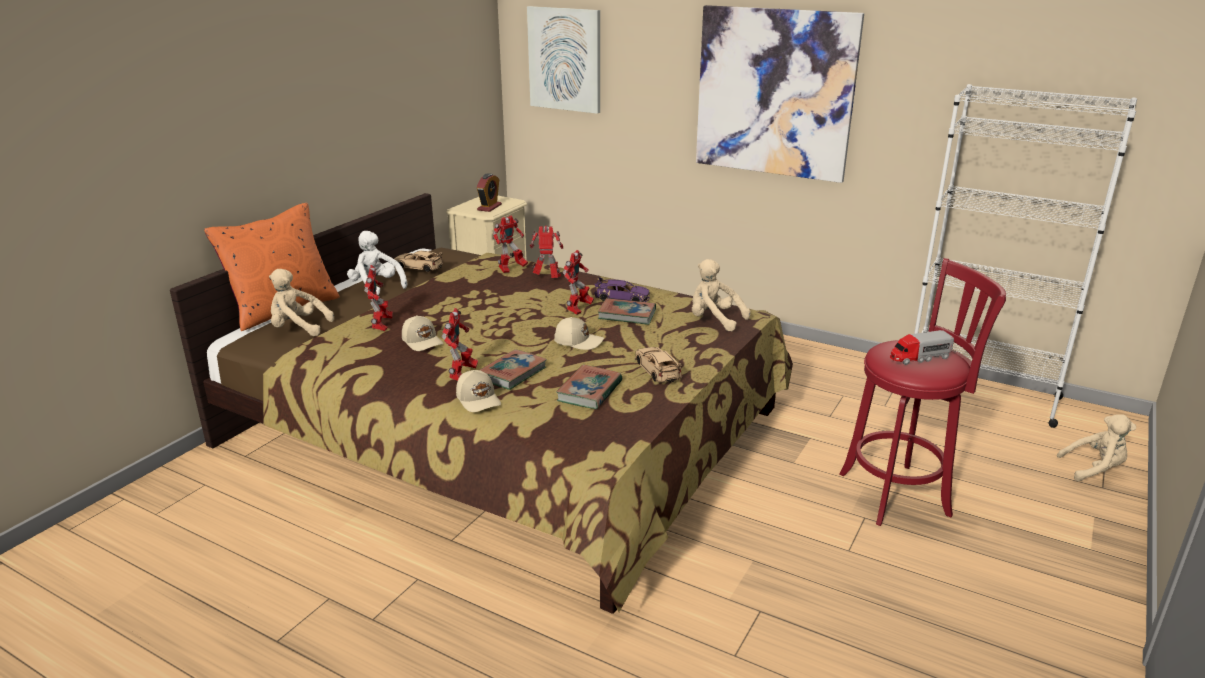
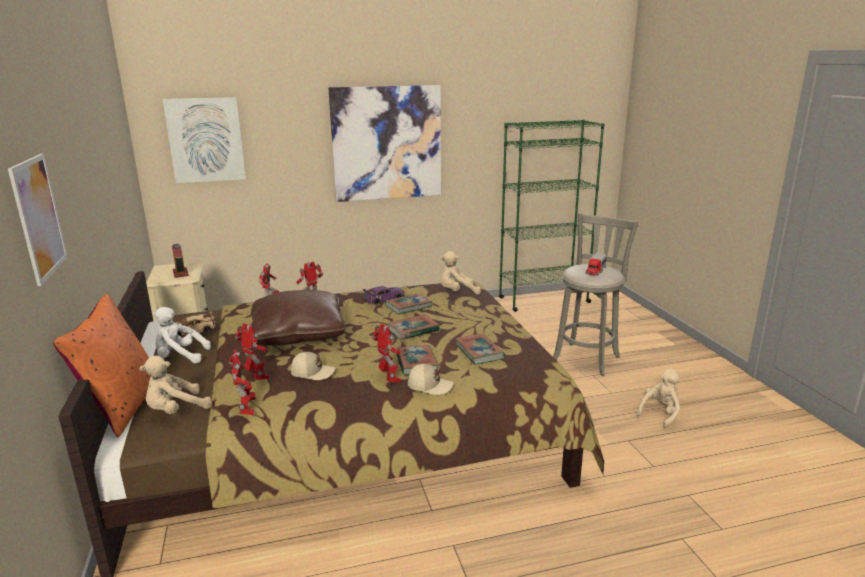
camera: 45 degrees left, 5 degrees down
beige cap [554,317,604,350] -> book [388,314,440,340]
toy robot [563,250,594,315] -> toy robot moved to [229,349,256,416]
beige toy car [634,347,682,383] -> none
red stool [839,258,1006,526] -> grey stool [553,213,638,376]
white bookcase [914,84,1137,428] -> green bookcase [499,119,605,312]
beige plush toy [1057,414,1136,481] -> beige plush toy moved to [636,368,680,428]
none -> picture [8,154,68,286]
none -> brown pillow [251,290,346,346]

